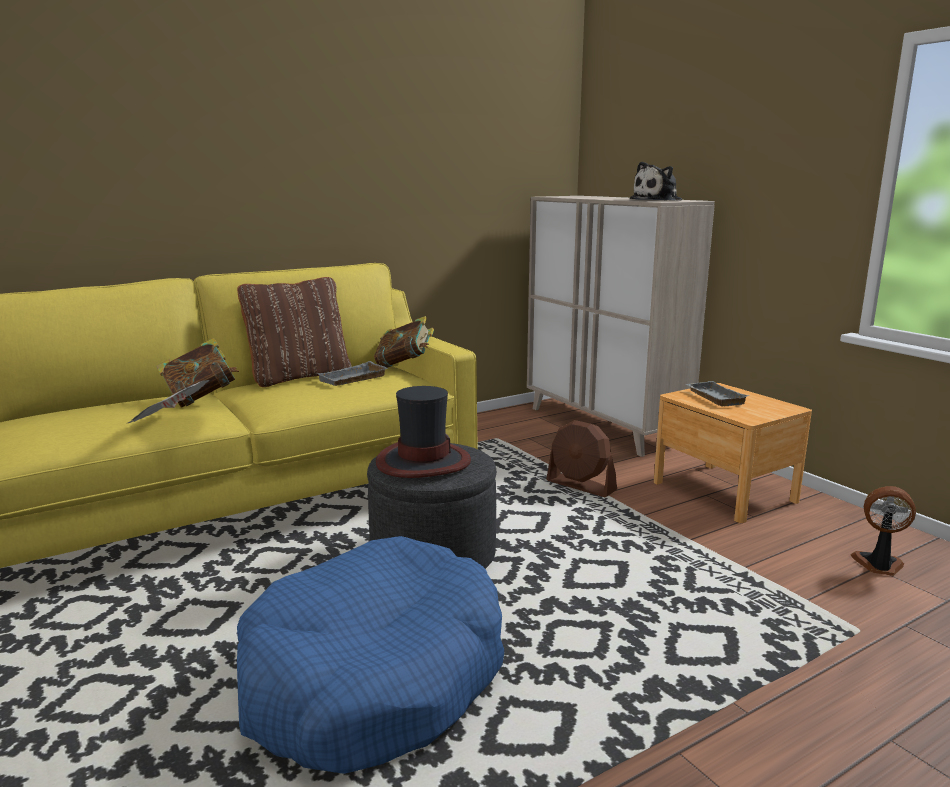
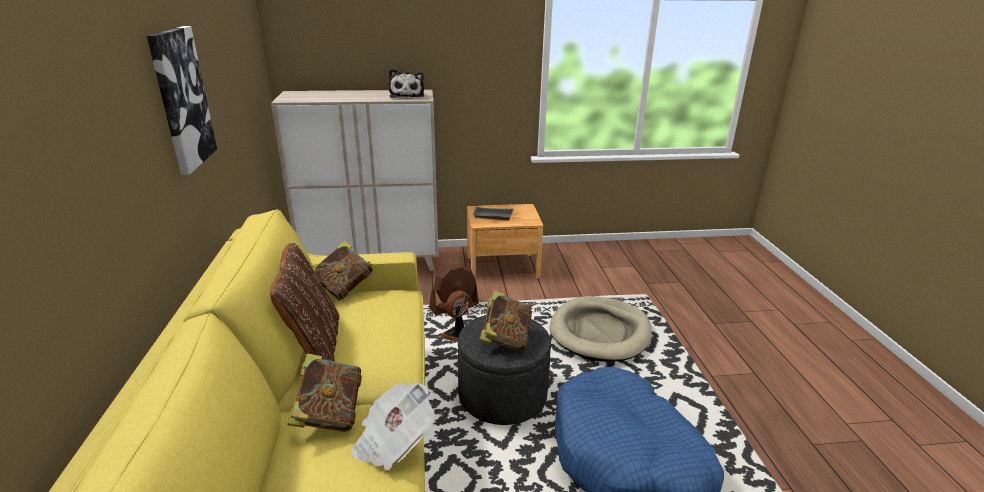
camera: 65 degrees left, 10 degrees up
grey tray [316,361,388,386] -> none
hat [376,386,471,478] -> book [480,290,532,351]
fan [851,486,916,576] -> fan moved to [440,290,470,341]
none -> picture [147,26,217,175]
none -> beige dog bed [550,296,652,362]

